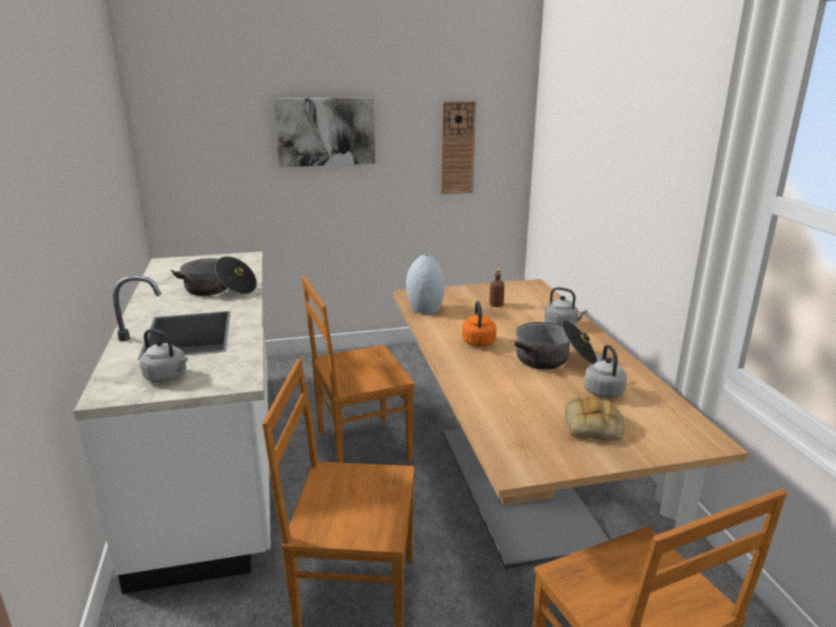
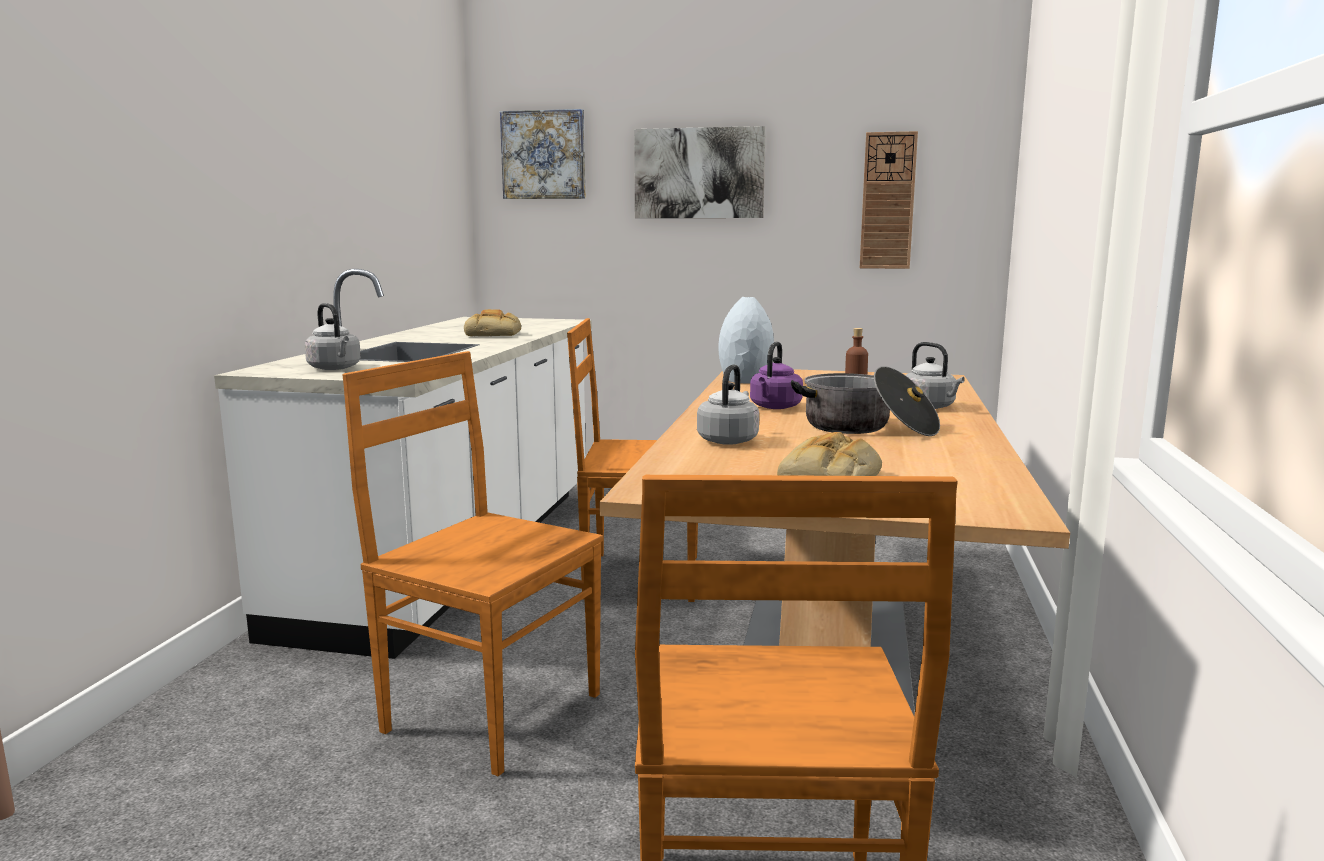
camera: 25 degrees right, 10 degrees down
cooking pot [171,256,257,296] -> bread [464,309,521,336]
orange kettle [462,301,497,346] -> purple kettle [750,342,803,409]
grey kettle [584,345,627,398] -> grey kettle moved to [697,364,759,445]
none -> picture [500,109,585,199]

